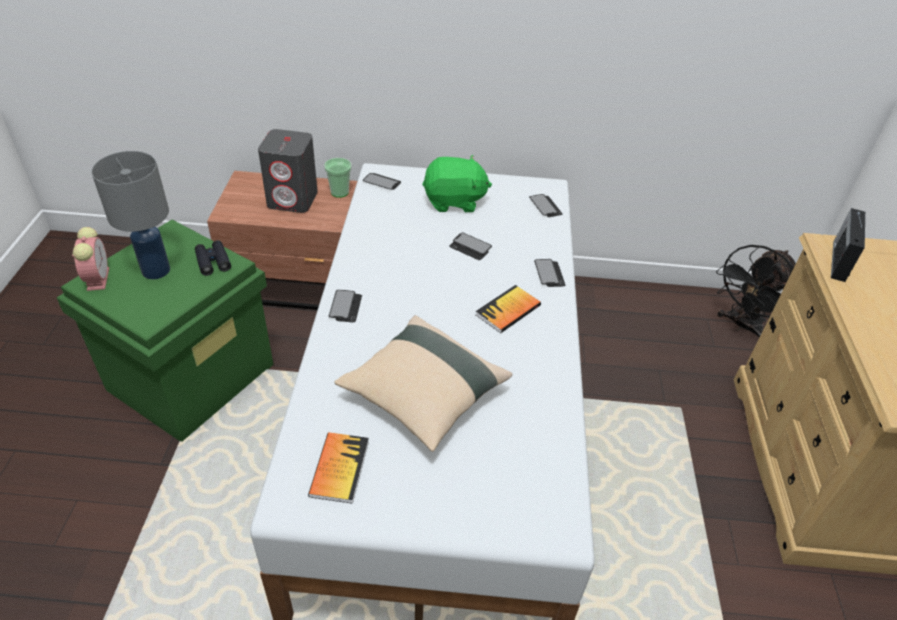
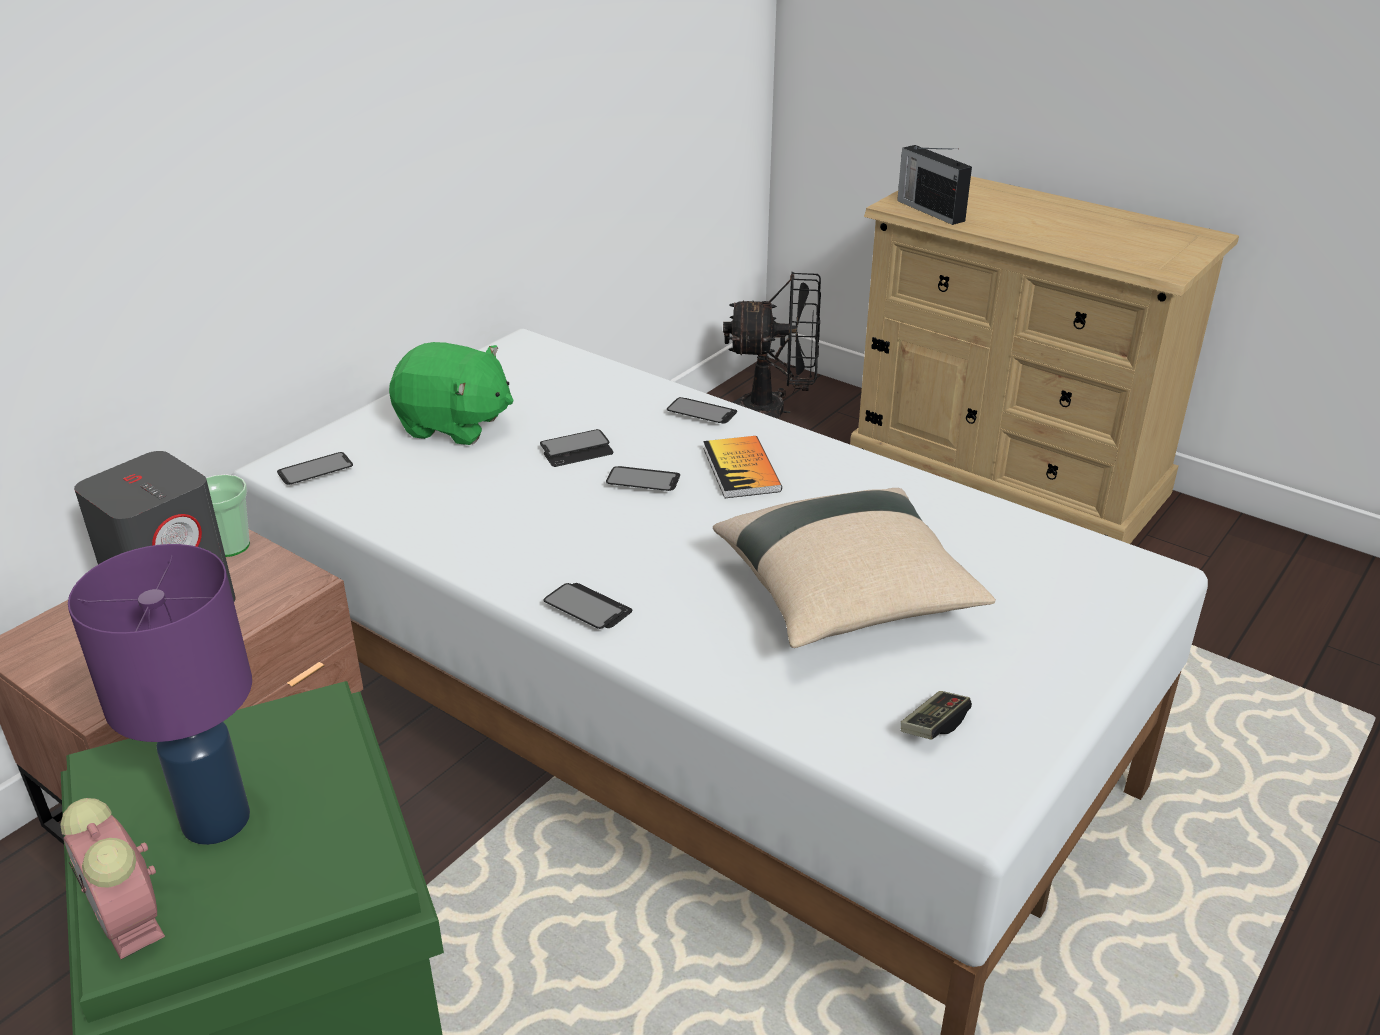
camera: 55 degrees left, 10 degrees down
alarm clock [72,227,109,291] -> alarm clock turned 150 degrees counterclockwise [60,798,165,959]
grey table lamp [91,151,170,279] -> purple table lamp [68,544,252,845]
black binoculars [195,240,231,276] -> none
book [308,432,369,504] -> game controller [900,691,972,739]
green plush toy [422,155,492,212] -> green plush toy turned 75 degrees clockwise [389,342,514,445]
phone [529,194,562,217] -> phone moved to [606,466,680,491]
black fan [716,245,796,338] -> black fan turned 75 degrees counterclockwise [723,272,821,420]

